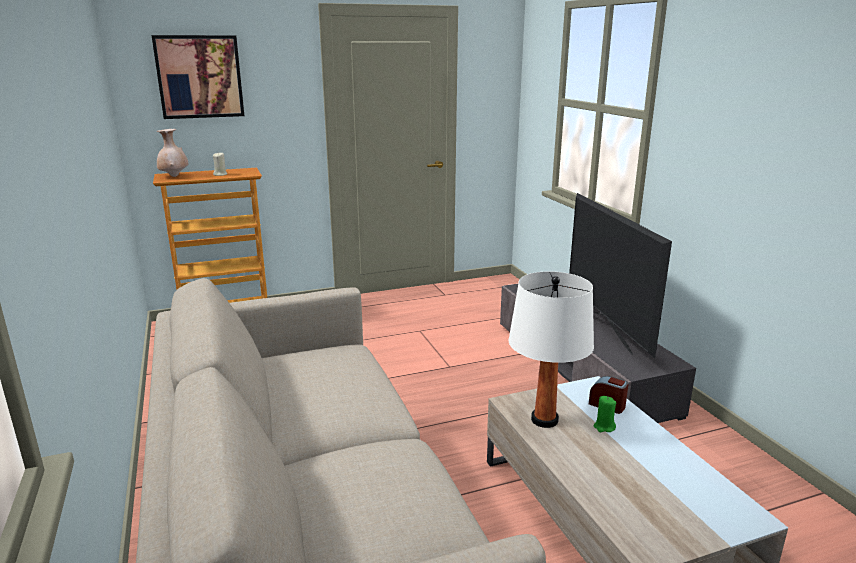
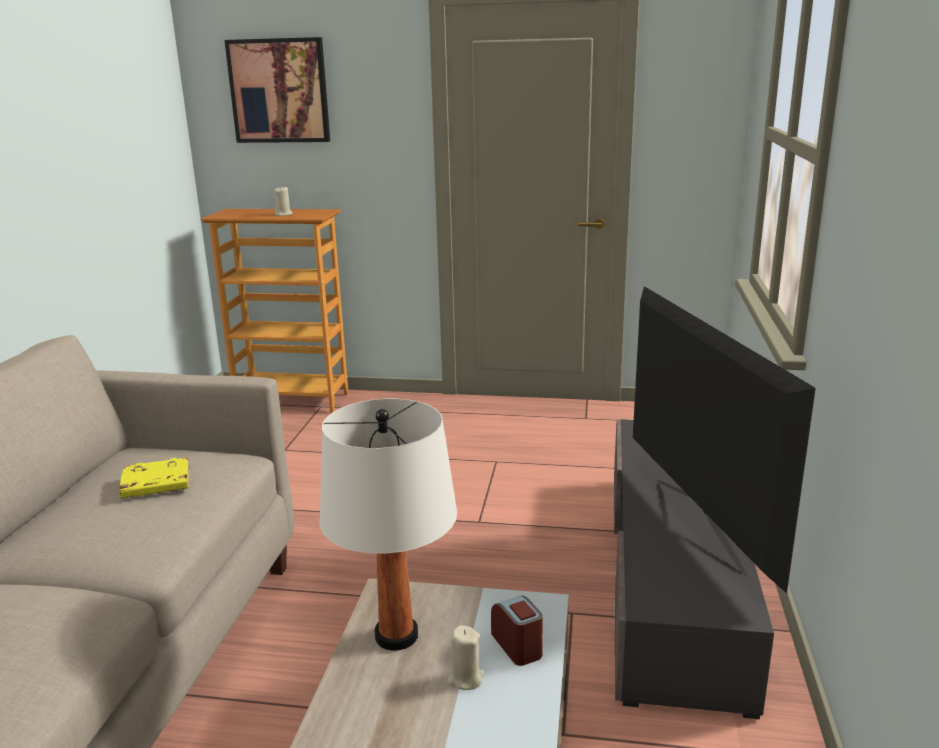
camera: 30 degrees right, 0 degrees up
beige vase [156,129,189,177] -> none
television [569,193,672,358] -> television turned 150 degrees clockwise [633,286,816,593]
green candle [594,396,616,432] -> beige candle [447,625,484,690]
none -> yellow book [119,457,190,498]

